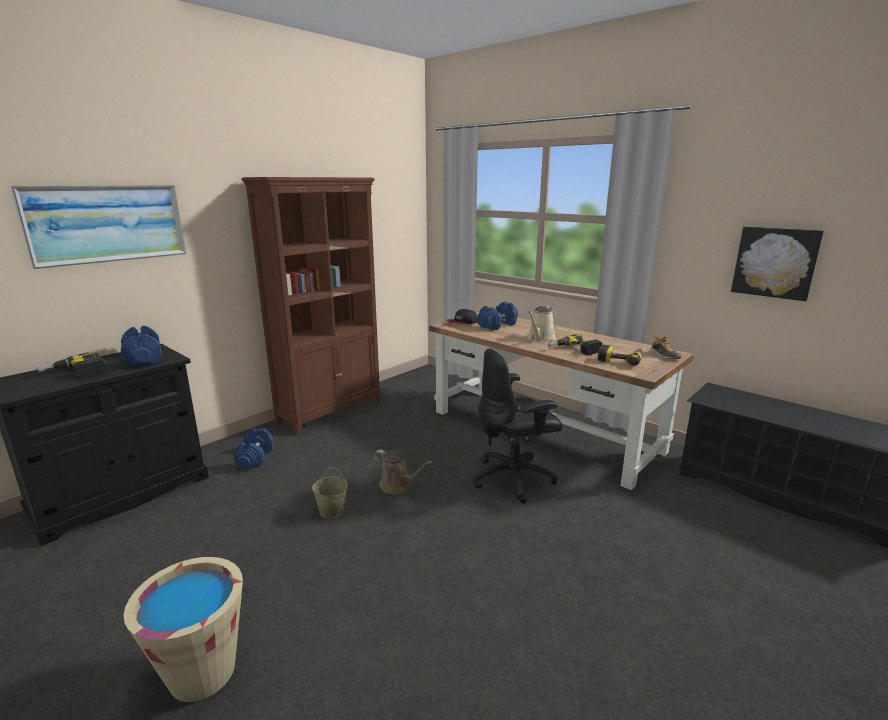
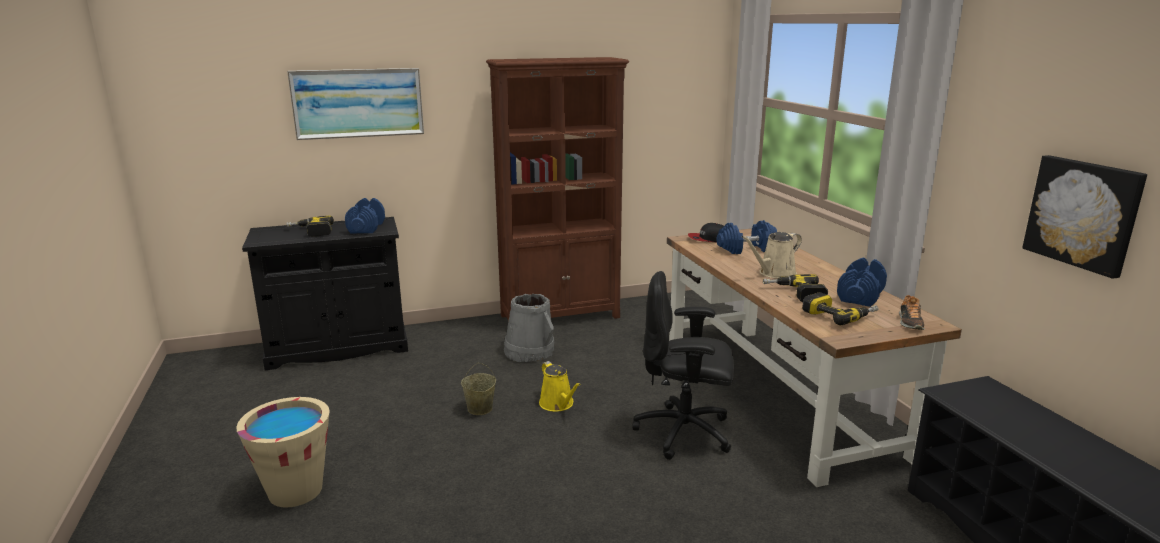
camera: 30 degrees right, 0 degrees up
blue dumbbell [233,428,274,468] -> blue dumbbell moved to [837,258,887,307]
brown watering can [373,450,433,494] -> yellow watering can [539,361,581,412]
none -> grey bucket [504,294,554,362]

